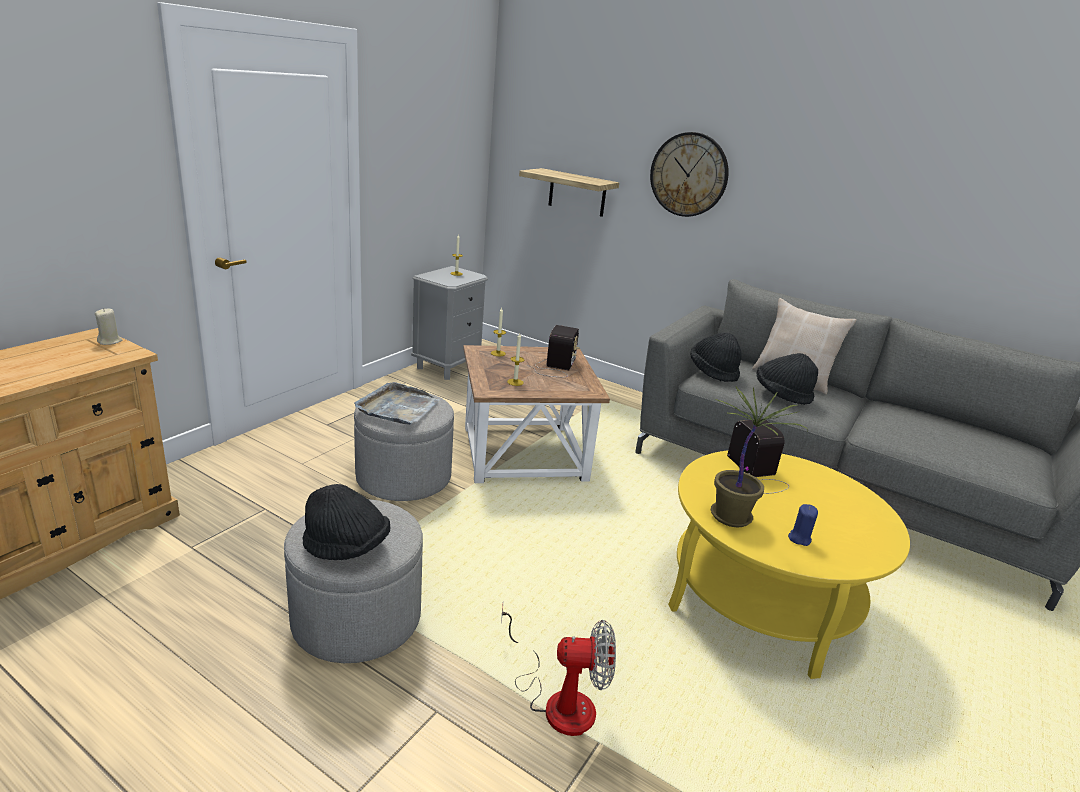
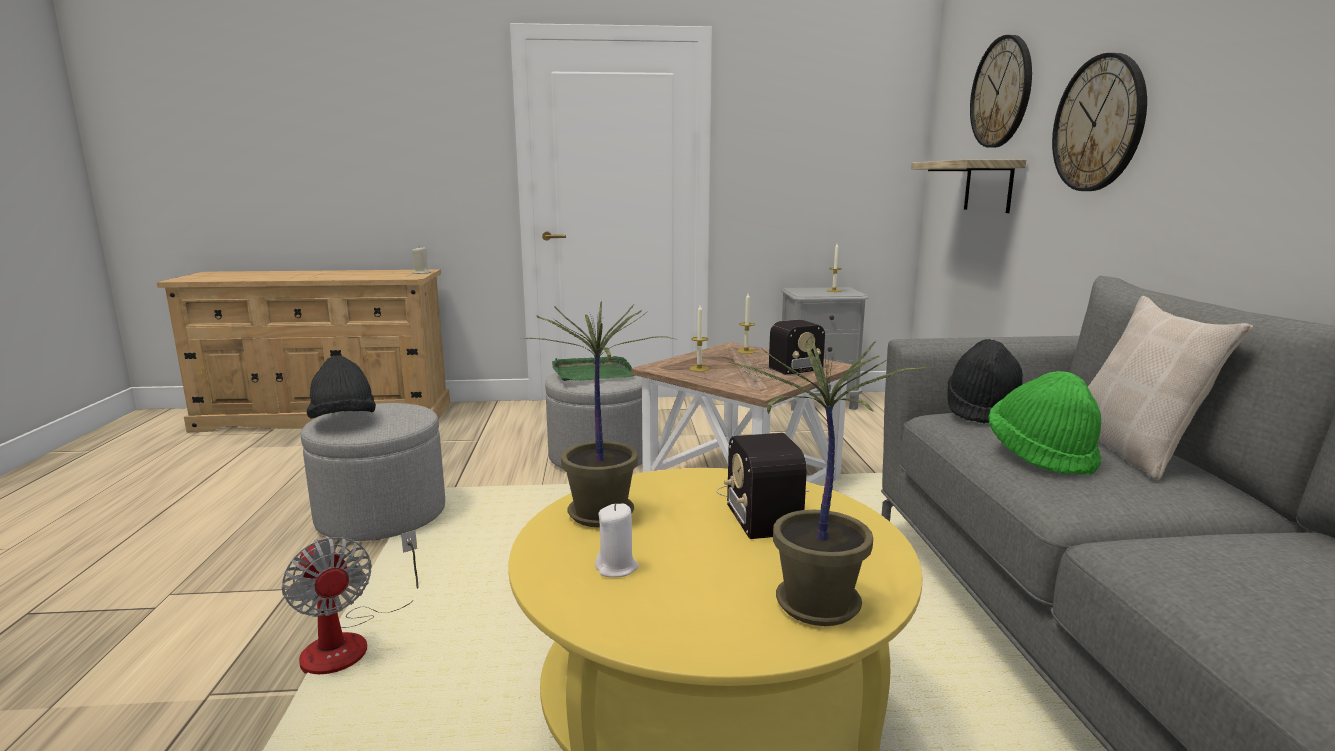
camera: 55 degrees right, 10 degrees down
grey tray [354,382,440,425] -> green tray [552,356,635,381]
radio [727,419,789,494] -> radio turned 135 degrees clockwise [716,433,809,539]
black hat [756,353,818,405] -> green hat [988,371,1102,475]
blue candle [788,504,818,546] -> white candle [595,503,639,577]
none -> potted plant [726,335,930,626]
none -> wall clock [970,35,1032,148]

